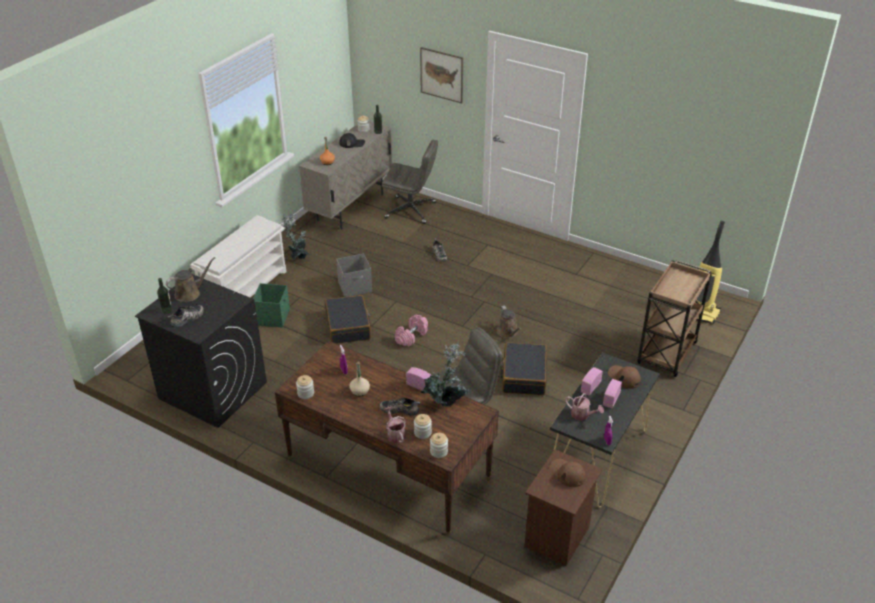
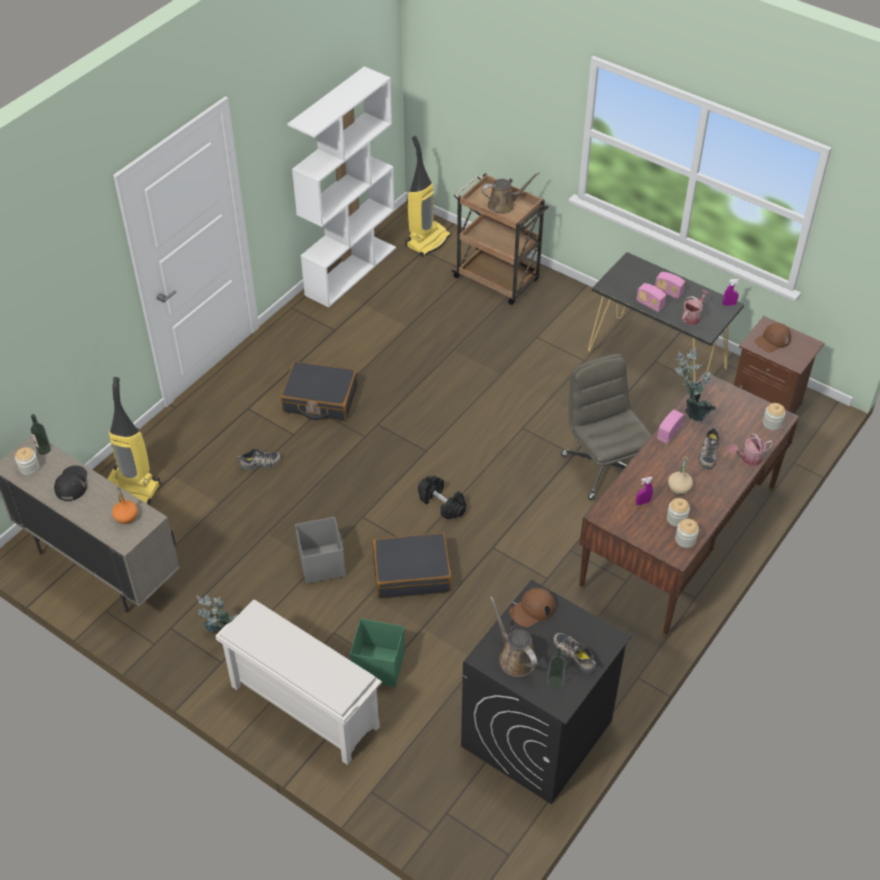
camera: 85 degrees left, 10 degrees up
grey office chair [382,140,438,224] -> vacuum cleaner [108,377,161,505]
pink dumbbell [395,315,428,346] -> black dumbbell [418,476,466,519]
jar [414,414,432,439] -> jar moved to [667,498,690,527]
picture [420,47,463,103] -> none
brown watering can [497,306,521,338] -> brown watering can moved to [482,172,540,214]
black suitcase [500,342,547,395] -> black suitcase moved to [281,361,357,421]
brown cap [608,365,641,389] -> brown cap moved to [509,588,555,627]
none -> white bookcase [288,66,396,308]

